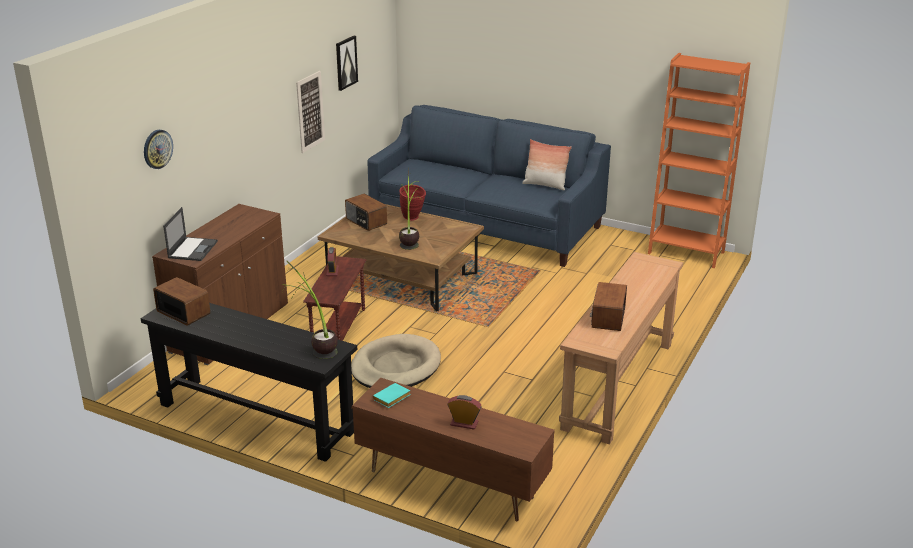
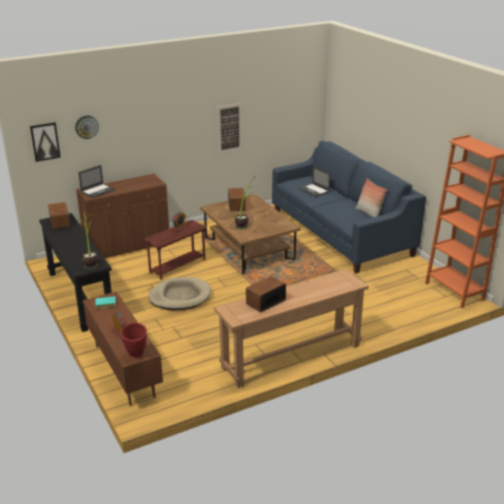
camera: 35 degrees right, 0 degrees up
picture [336,36,358,91] -> picture moved to [30,122,61,162]
red vase [399,185,426,221] -> red vase moved to [120,323,147,358]
none -> laptop [299,166,330,197]

